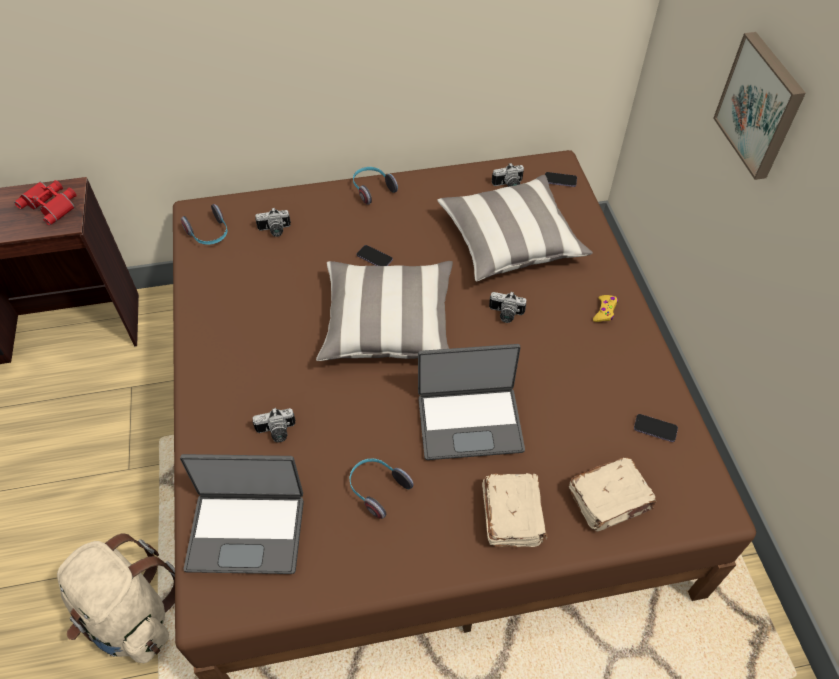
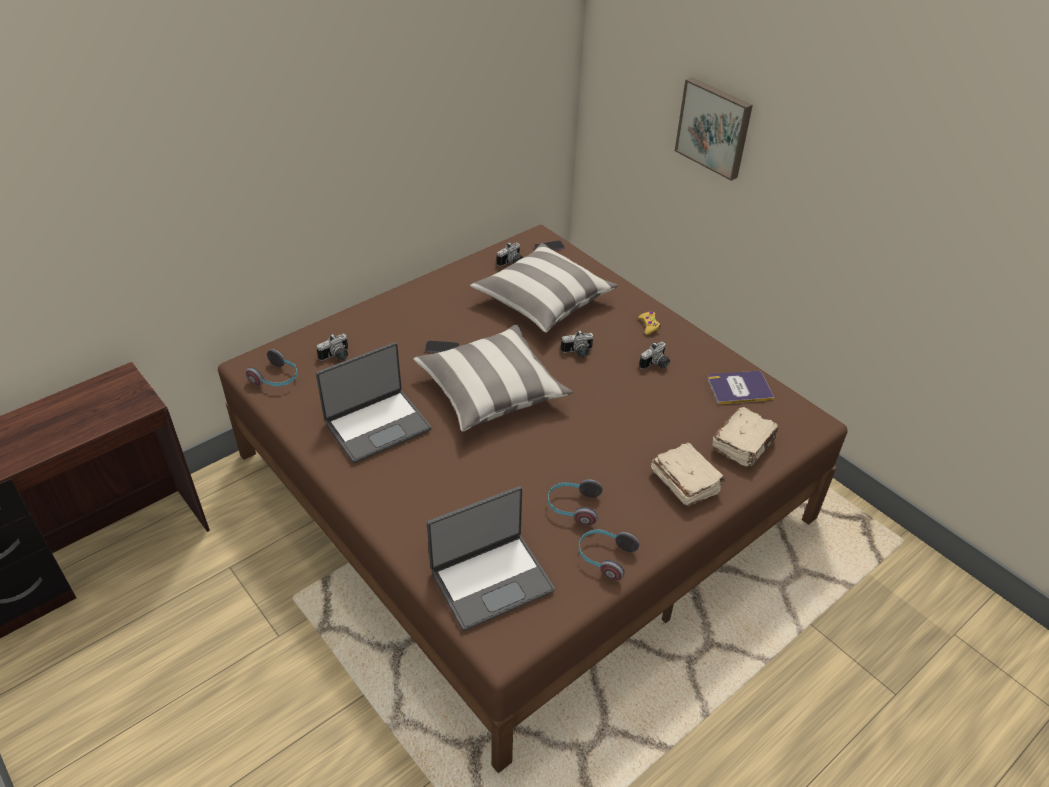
camera: 30 degrees left, 10 degrees down
red binoculars [14,180,76,226] -> none
beige backpack [57,533,175,663] -> none
camera [253,408,296,442] -> camera moved to [639,342,670,370]
headphones [353,167,398,205] -> headphones moved to [579,530,639,580]
laptop [418,344,525,460] -> laptop moved to [316,342,431,463]
phone [634,414,678,442] -> book [708,371,774,405]

